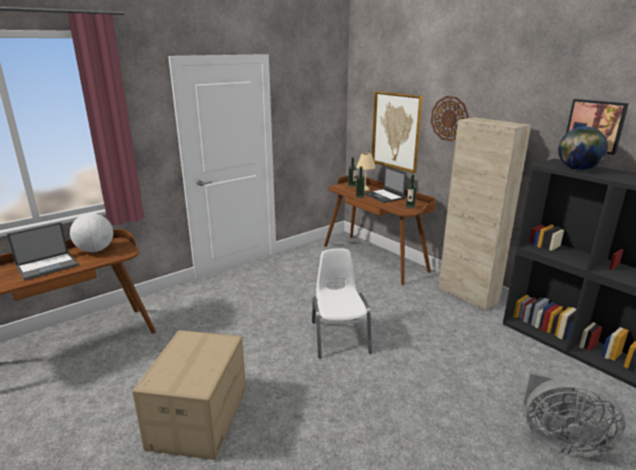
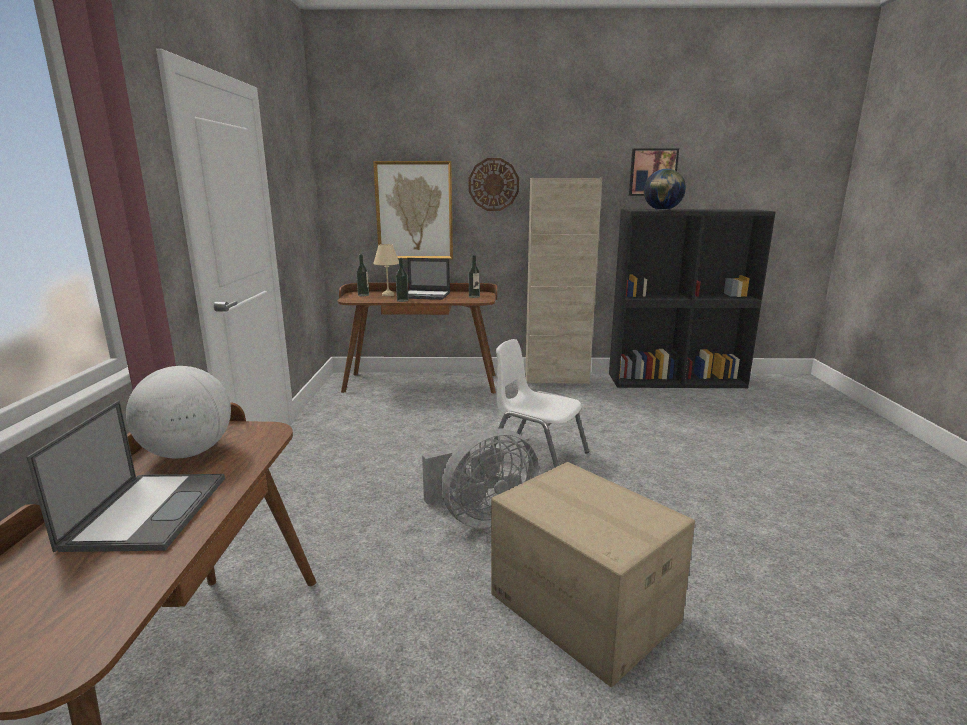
camera: 50 degrees left, 5 degrees down
grey fan [524,369,625,457] -> grey fan moved to [422,428,539,529]

